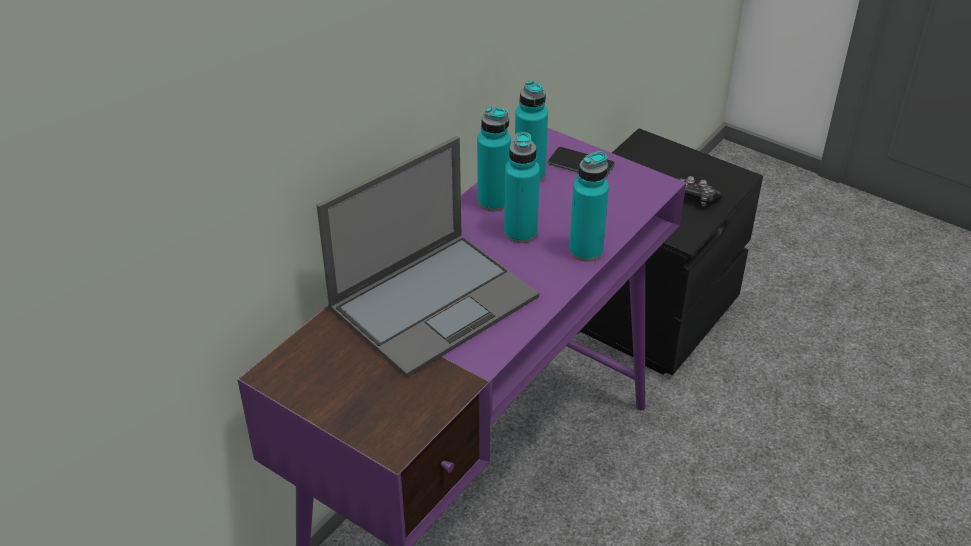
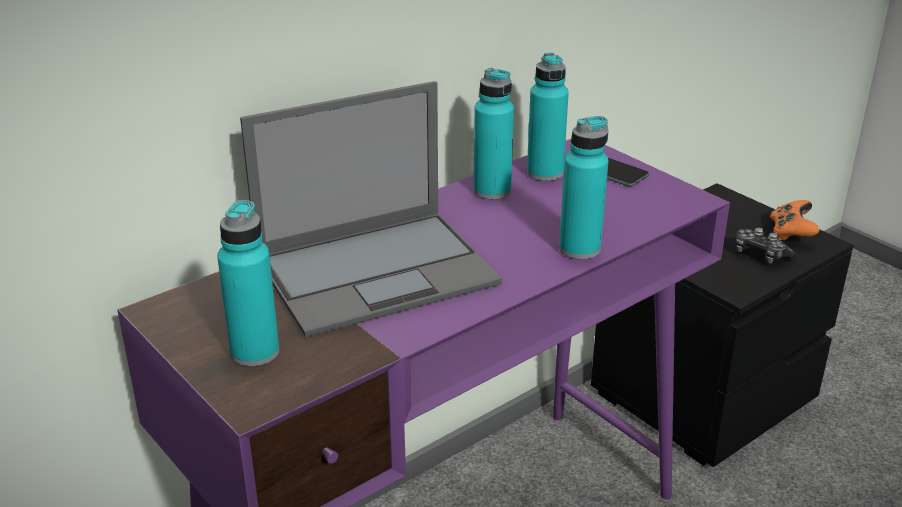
camera: 15 degrees right, 10 degrees down
turquoise bottle [504,132,540,243] -> turquoise bottle moved to [217,200,279,366]
none -> orange game controller [770,200,820,241]

